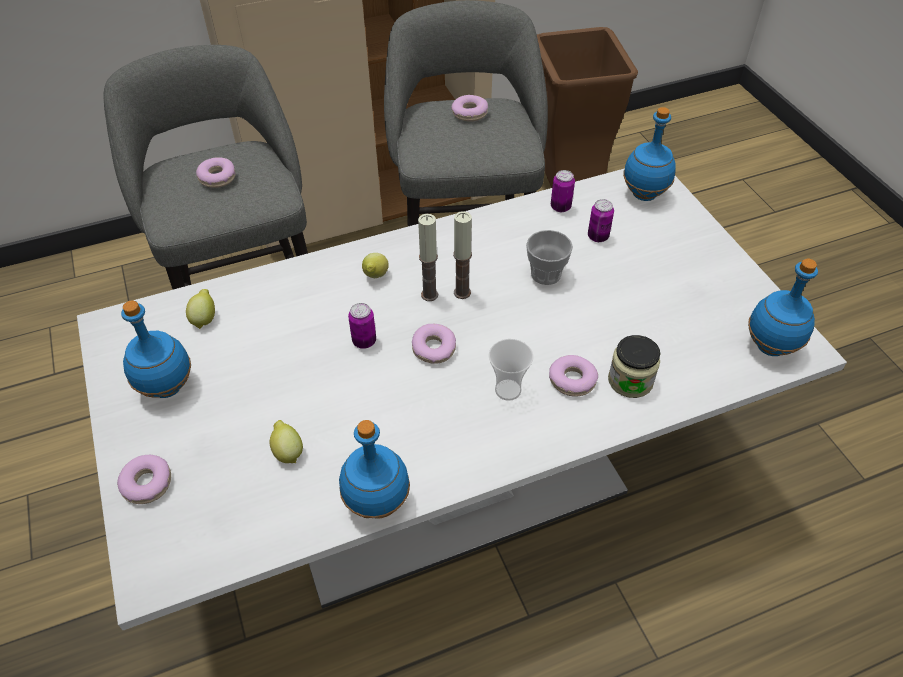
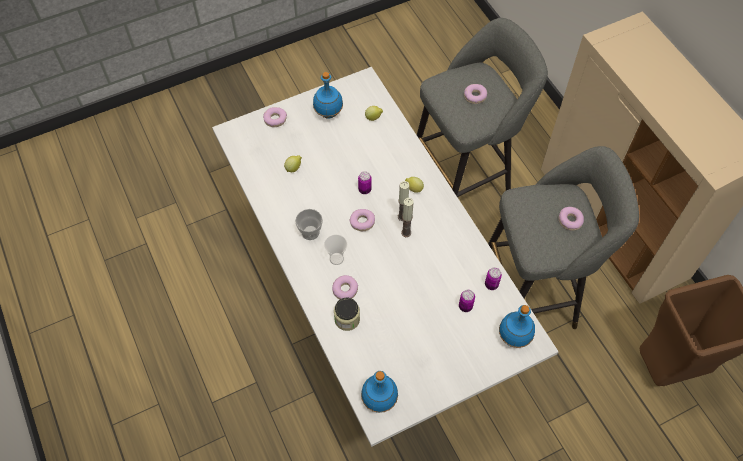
camera: 85 degrees right, 10 degrees up
blue bottle [339,420,410,519] -> none
cup [526,230,573,285] -> cup moved to [295,209,323,240]

